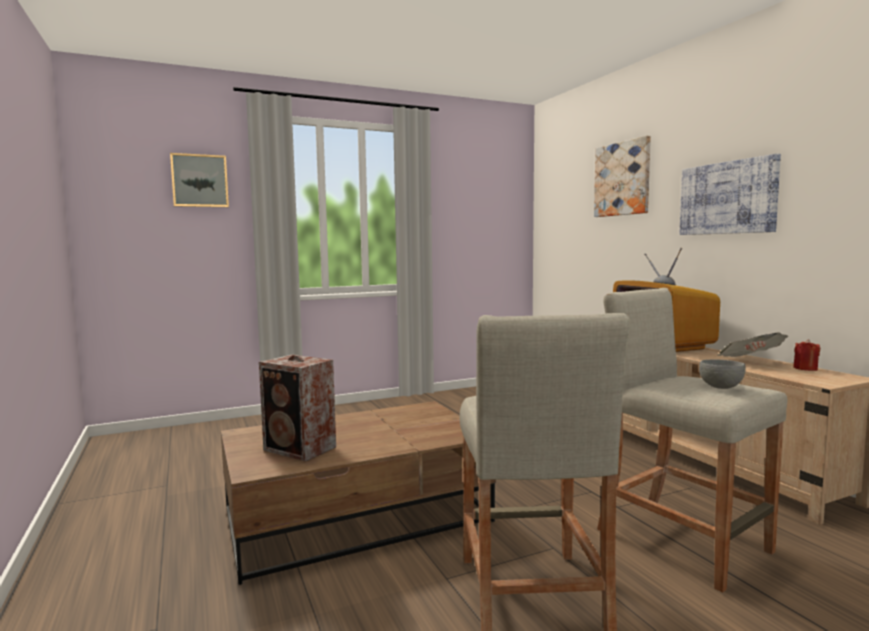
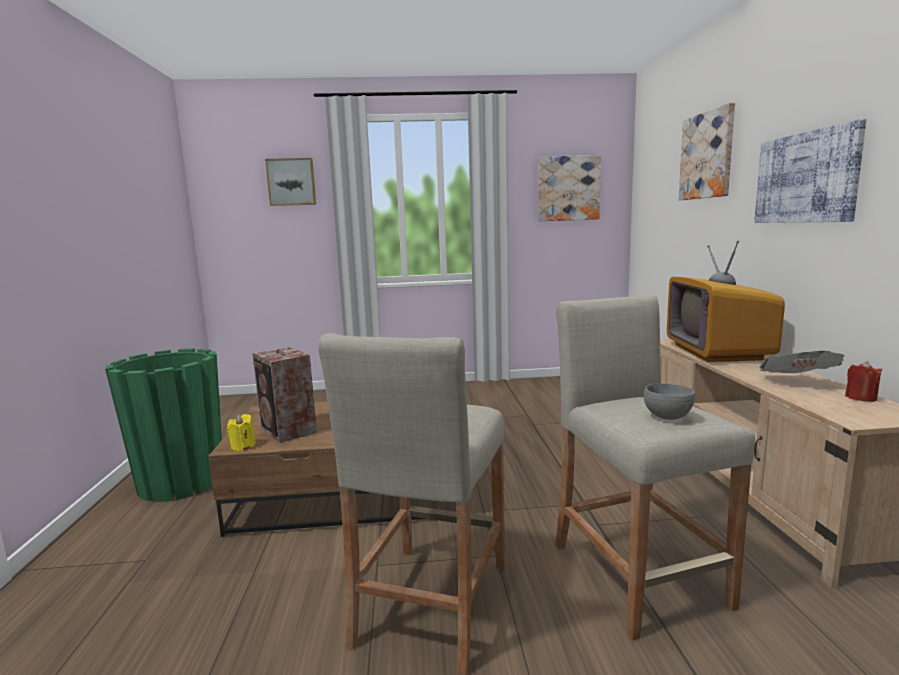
camera: 20 degrees right, 5 degrees up
none -> green planter [105,348,222,502]
none -> yellow candle [227,414,256,451]
none -> picture [538,155,601,221]

